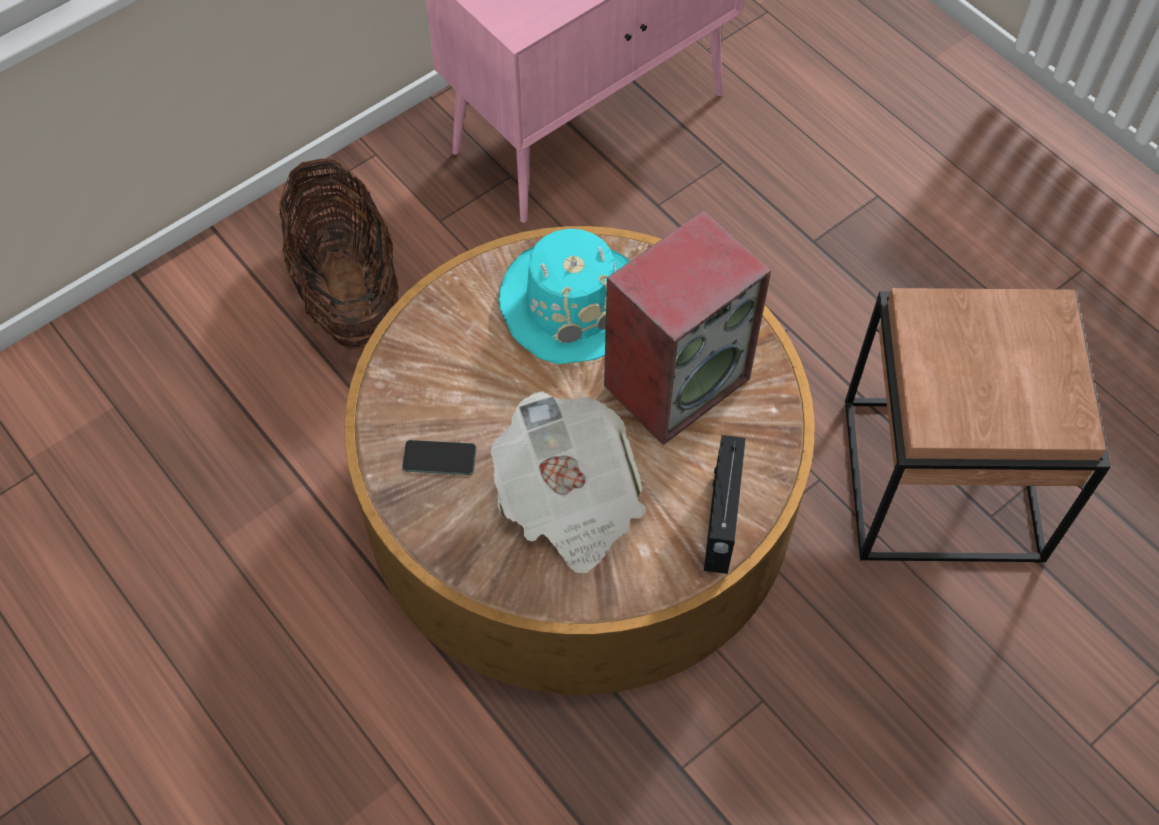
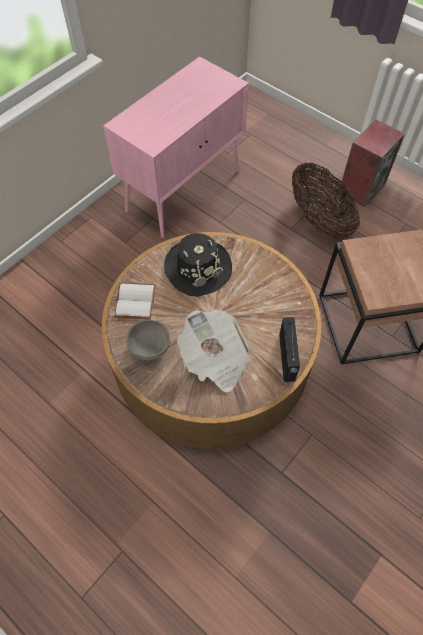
camera: 10 degrees left, 0 degrees up
basket [279,159,399,350] -> basket moved to [292,162,360,240]
phone [402,440,477,475] -> grey bowl [126,320,170,360]
turquoise hat [498,229,630,364] -> black hat [164,233,232,297]
speaker [604,210,771,445] -> speaker moved to [340,119,405,207]
none -> white book [114,282,156,320]

